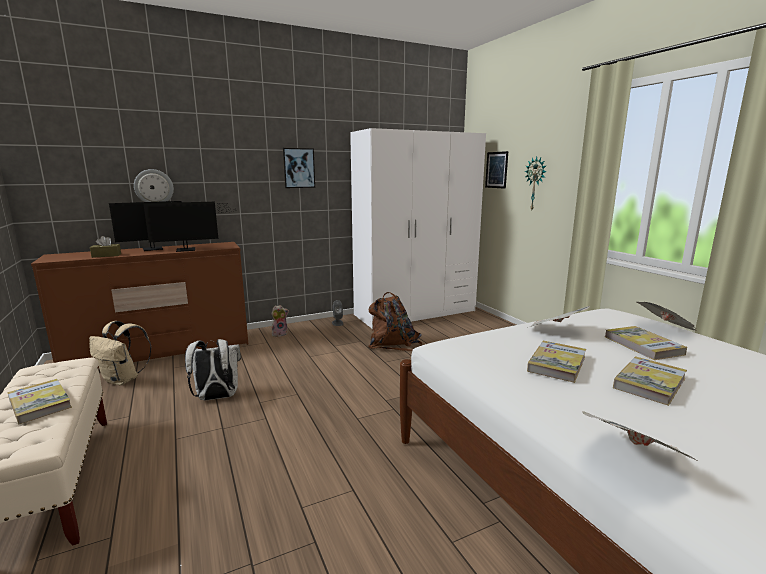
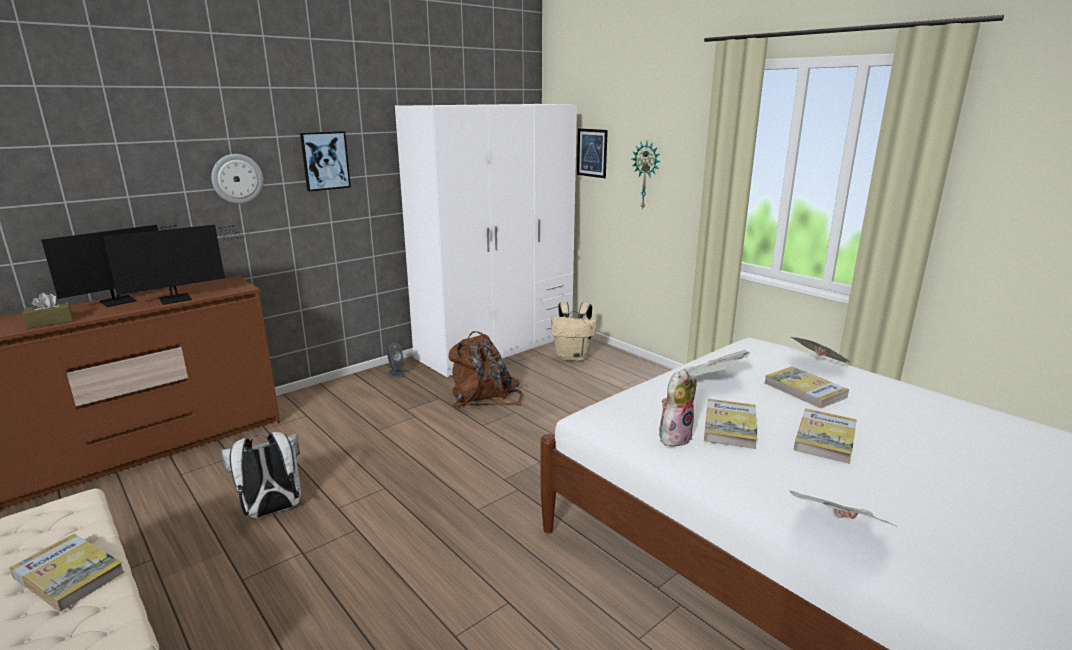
camera: 15 degrees left, 5 degrees up
beige backpack [89,321,151,385] -> beige backpack moved to [551,301,596,361]
wall clock [134,169,174,202] -> wall clock moved to [211,154,263,204]
plush toy [271,305,289,337] -> plush toy moved to [659,369,696,446]

